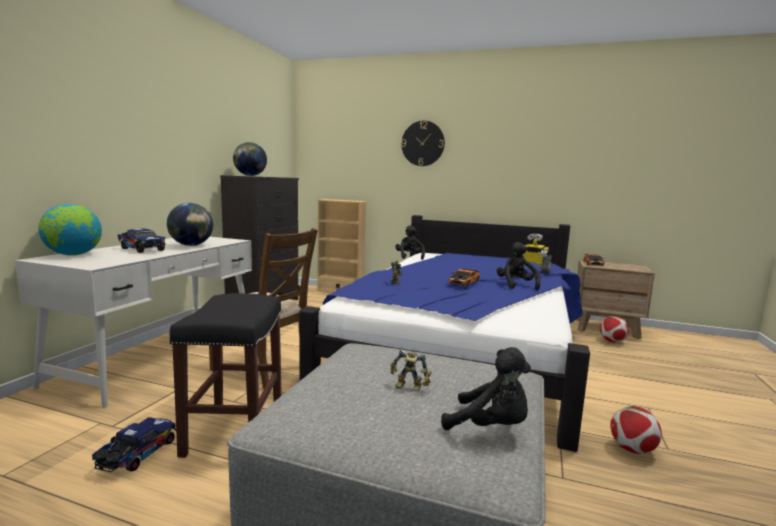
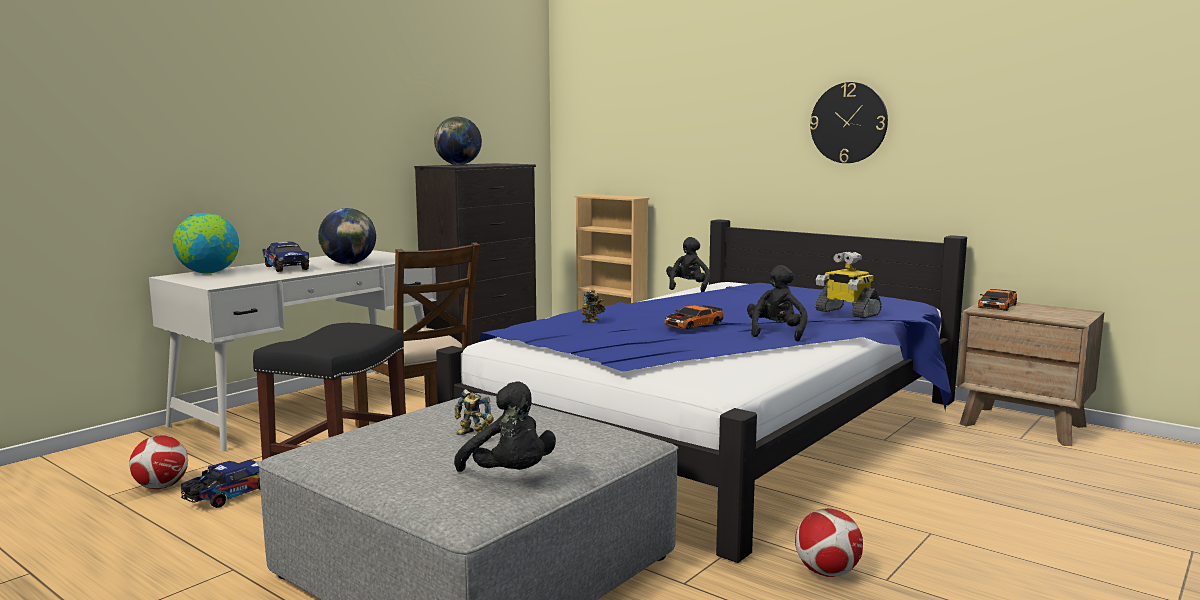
camera: 20 degrees right, 0 degrees up
wall clock [401,121,445,166] -> wall clock moved to [810,82,888,163]
football [600,316,629,342] -> football moved to [129,435,188,489]

